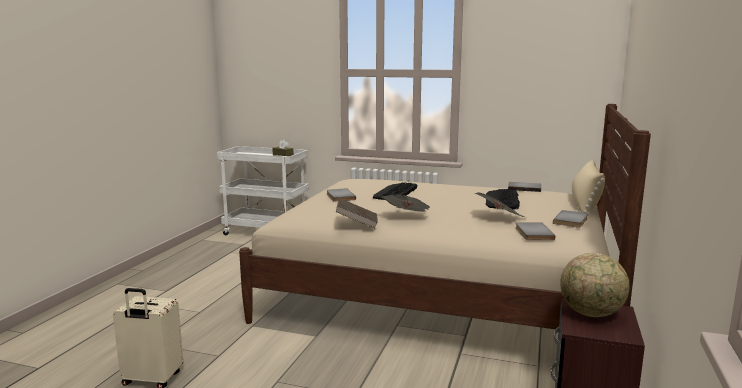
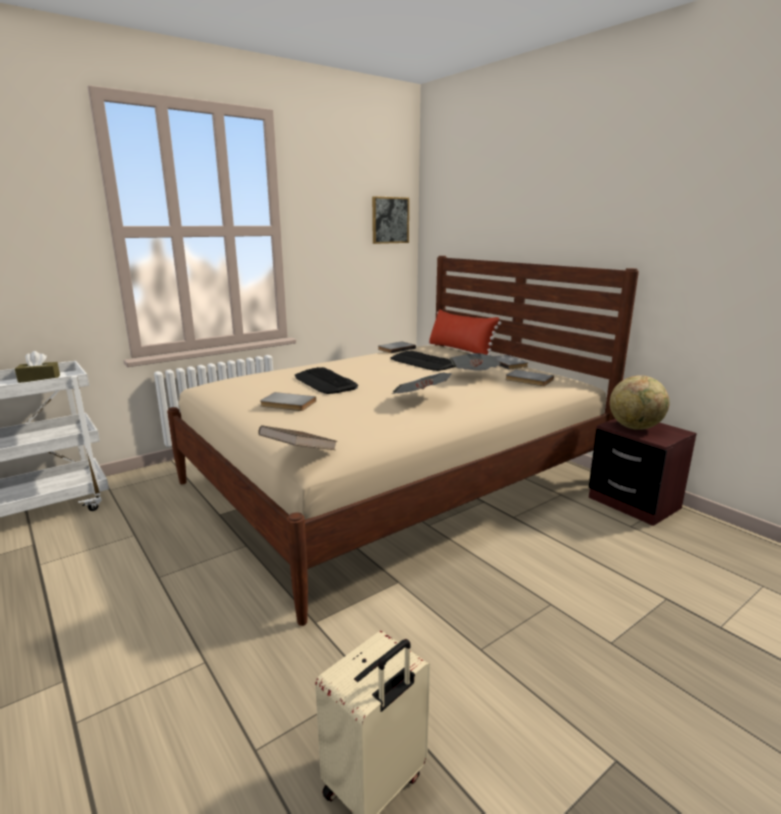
camera: 55 degrees left, 5 degrees up
brown book [336,198,378,228] -> brown book moved to [259,425,337,450]
beige pillow [572,159,605,213] -> red pillow [428,310,502,356]
none -> picture [372,196,409,244]

